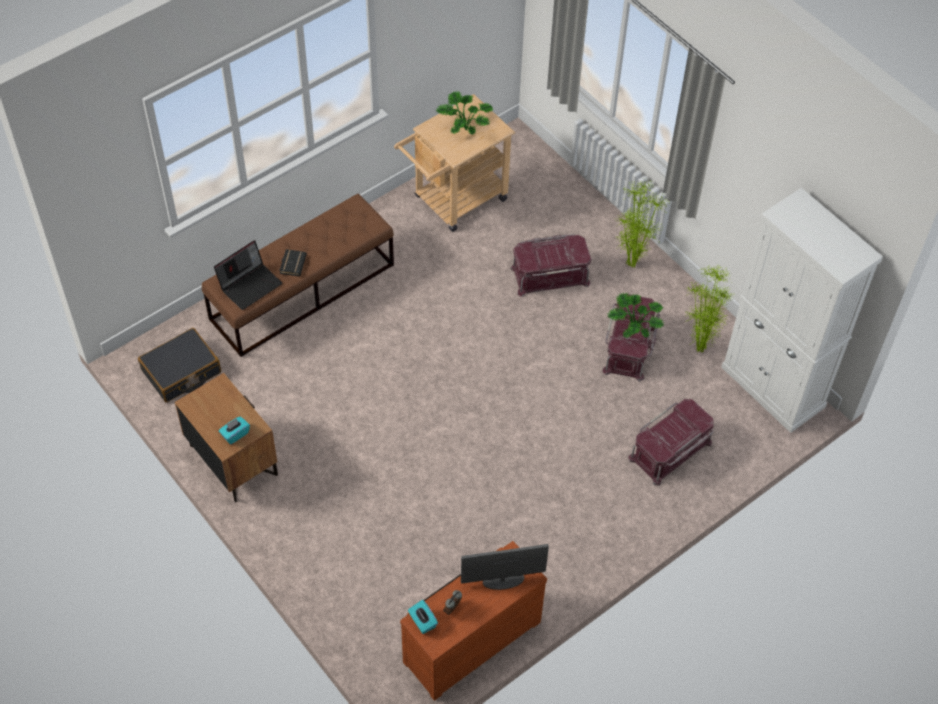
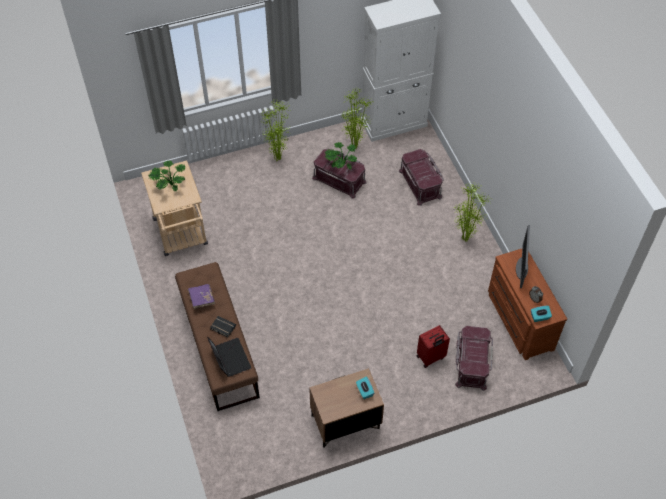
camera: 70 degrees left, 0 degrees up
black suitcase [138,328,221,402] -> none
red storage box [510,234,591,297] -> red storage box moved to [455,326,493,391]
none -> purple book [188,284,215,309]
none -> red suitcase [417,325,450,368]
none -> potted plant [453,182,491,241]

